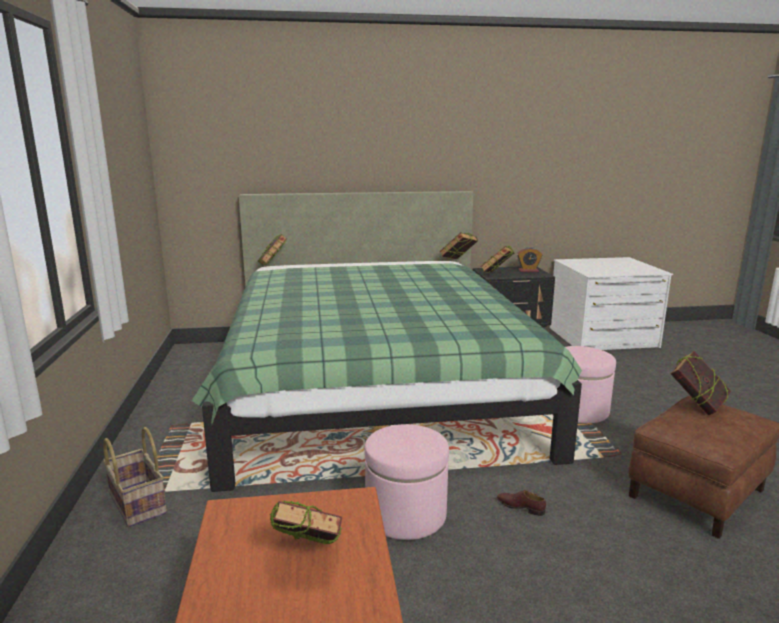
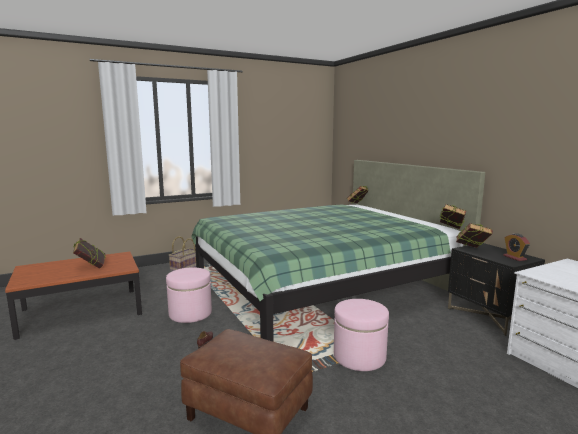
camera: 70 degrees right, 5 degrees down
book [671,351,731,415] -> none

